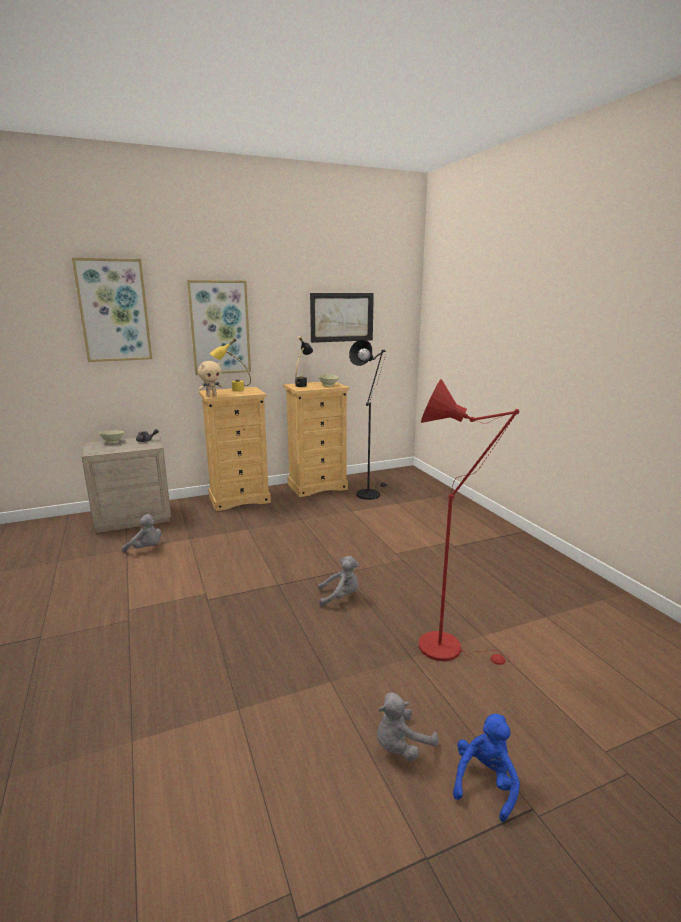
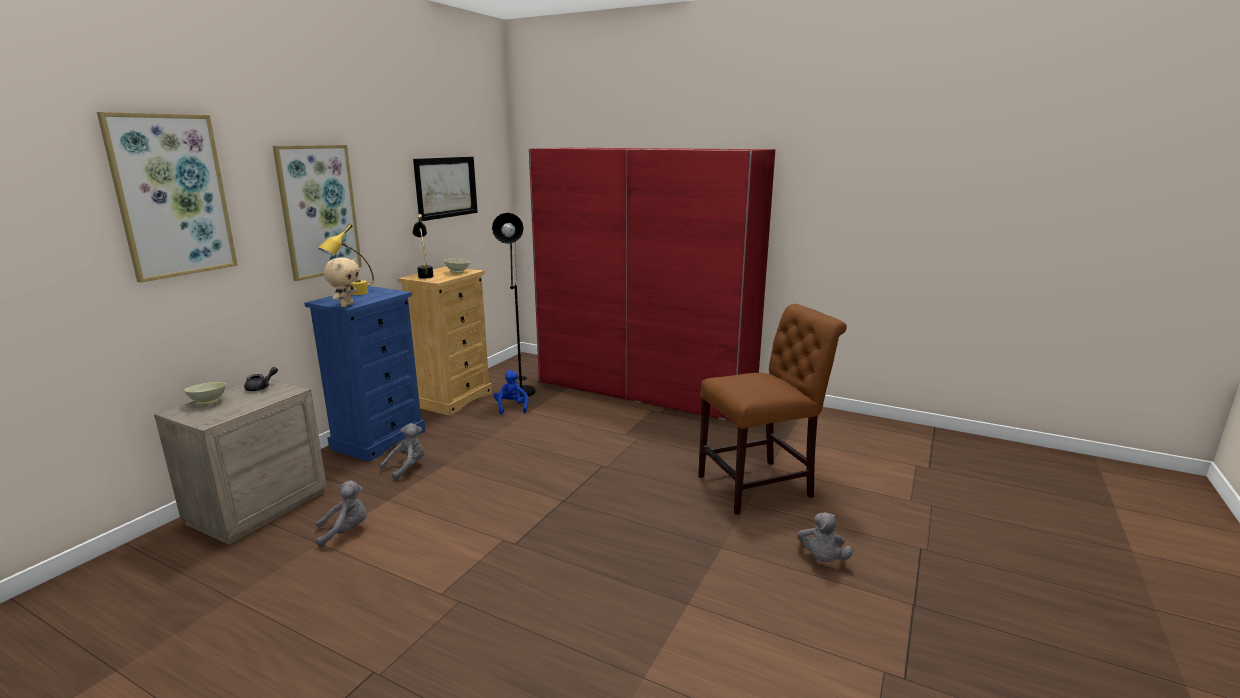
camera: 40 degrees left, 0 degrees up
beige dresser [199,387,271,511] -> blue dresser [305,286,425,462]
grey plush toy [318,556,359,607] -> grey plush toy moved to [380,423,424,480]
red floor lamp [419,379,519,665] -> brown chair [698,304,847,515]
blue plush toy [453,714,520,822] -> blue plush toy moved to [494,370,528,414]
none -> red wardrobe [529,148,775,423]

